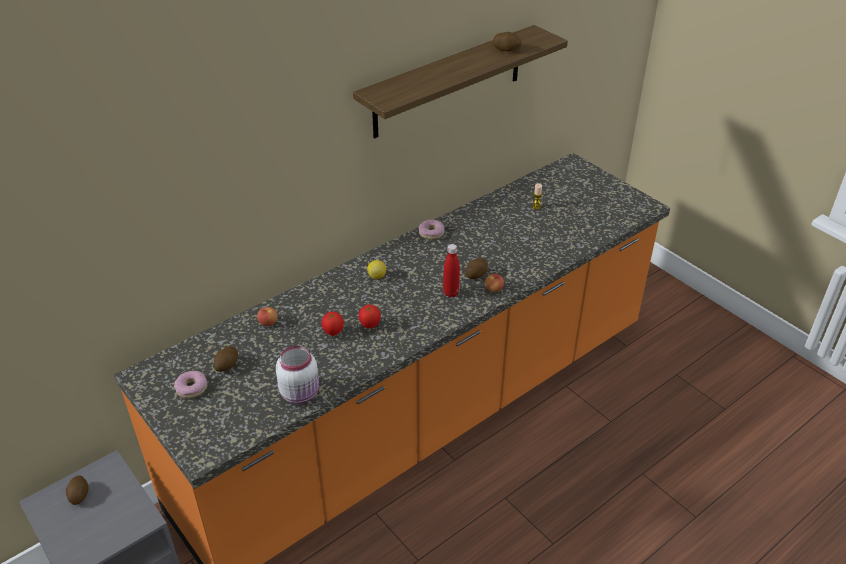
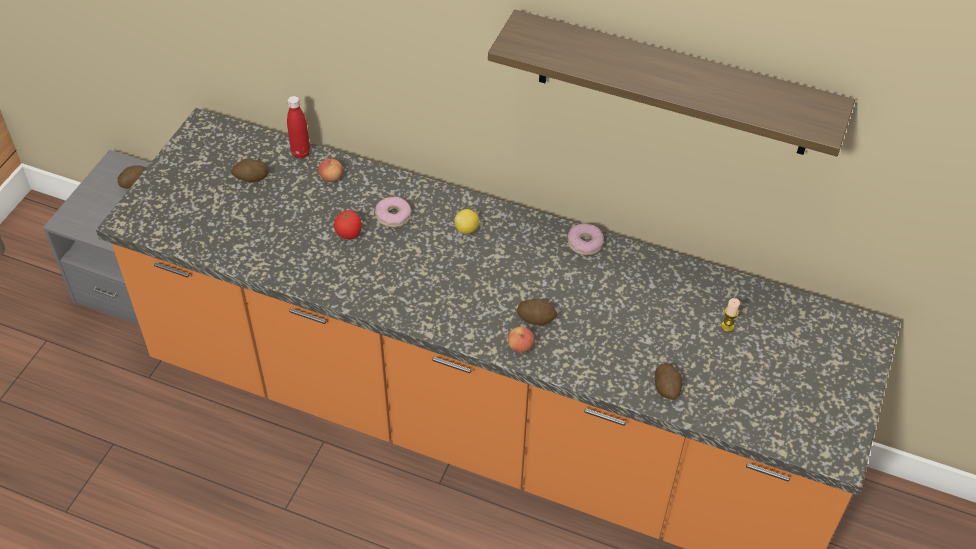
camera: 60 degrees right, 10 degrees up
donut [174,371,207,398] -> donut moved to [375,197,412,228]
white jar [276,346,319,404] -> none
tomato [359,305,381,329] -> none
red bottle [443,244,460,297] -> red bottle moved to [287,96,310,159]
potato [492,32,522,52] -> potato moved to [655,363,682,400]

